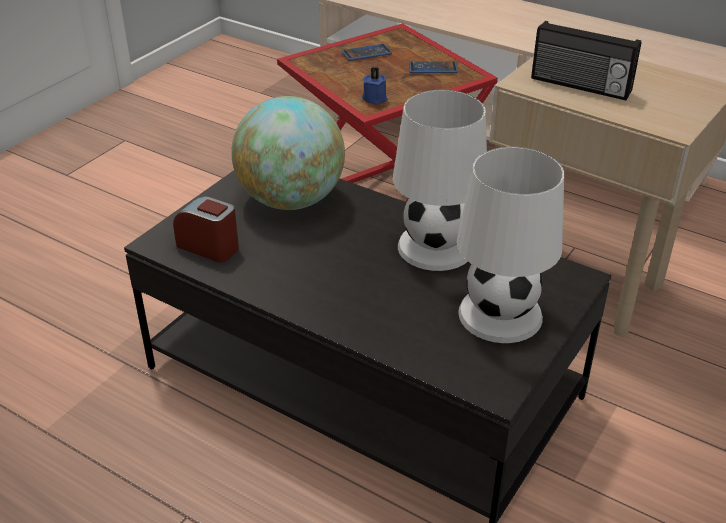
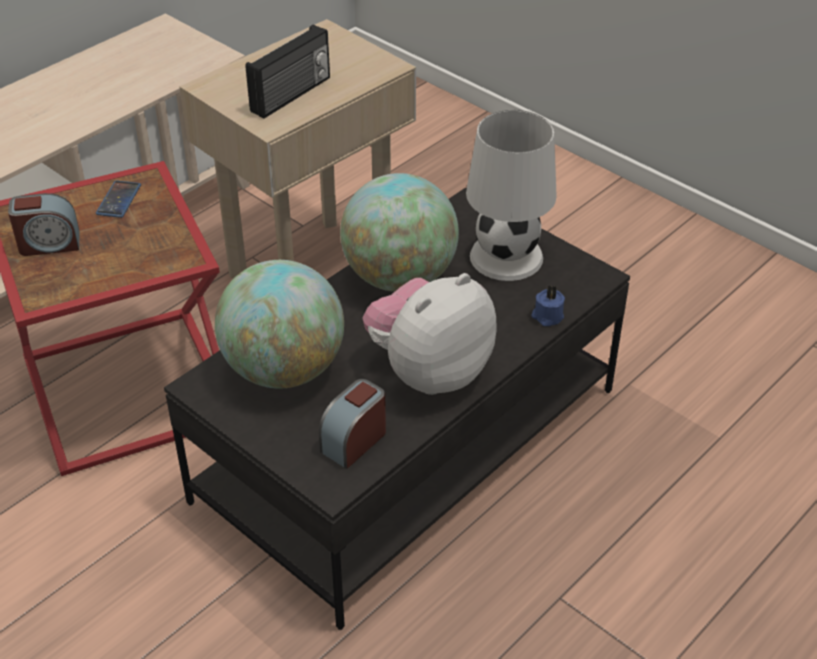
camera: 80 degrees left, 5 degrees up
phone [342,44,392,61] -> alarm clock [8,193,80,256]
blue candle [362,67,387,105] -> blue candle moved to [531,286,565,326]
white table lamp [393,90,487,271] -> globe [340,173,459,292]
none -> plush toy [362,273,496,395]

